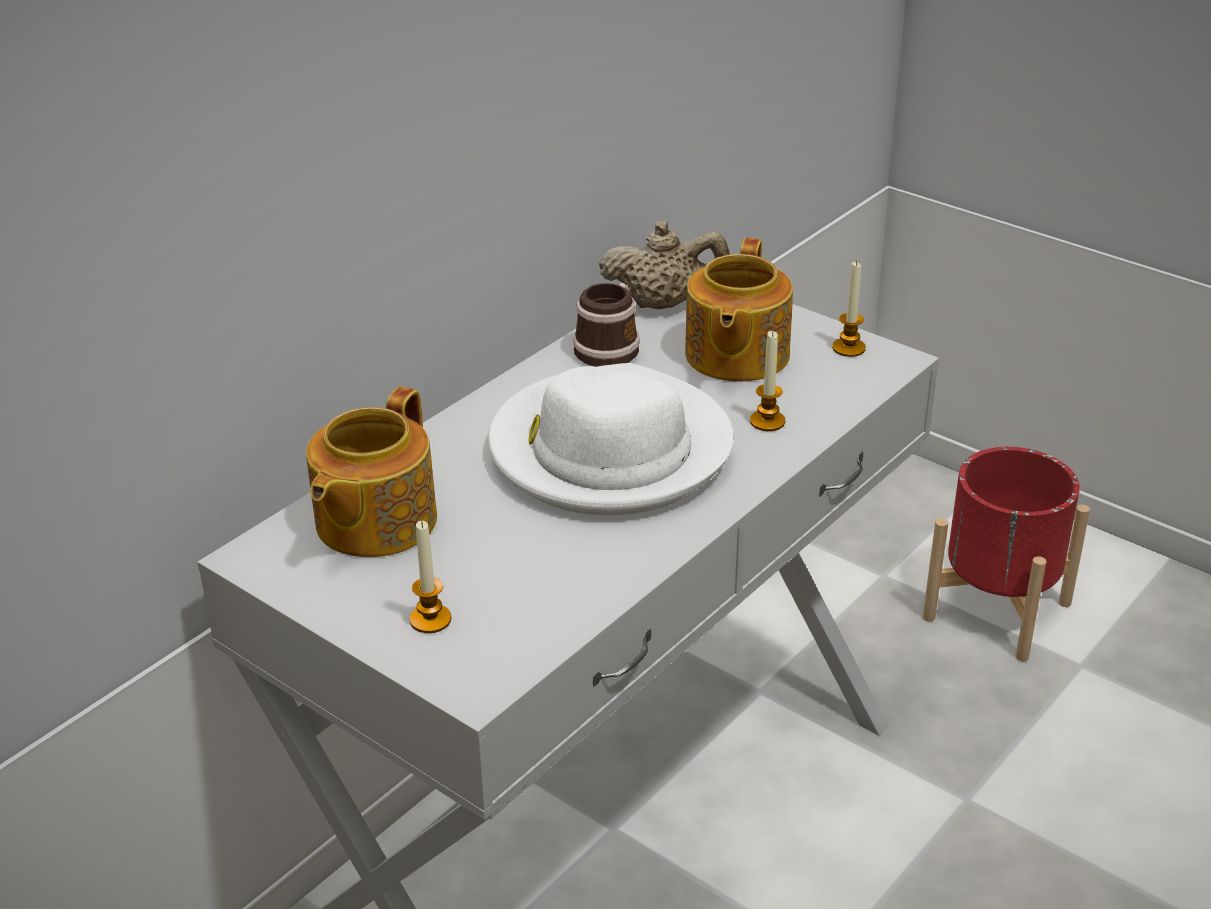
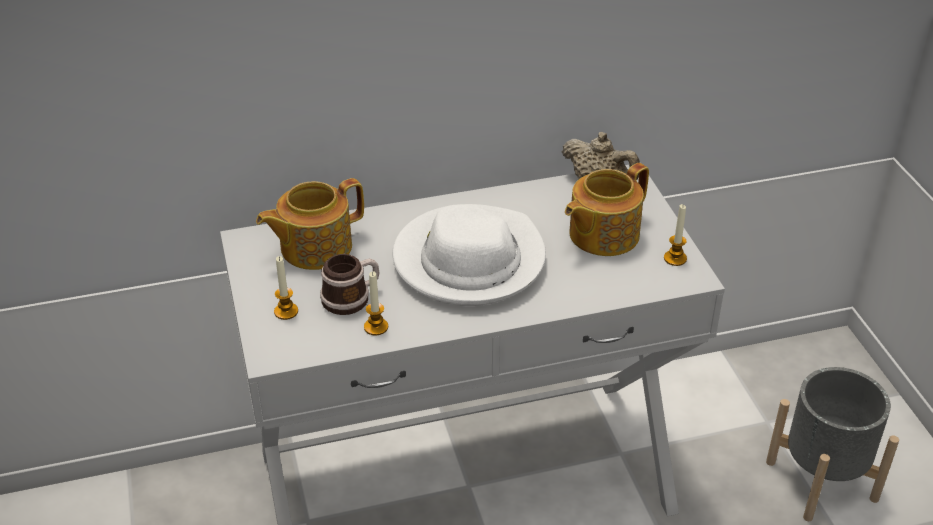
camera: 35 degrees right, 5 degrees up
mug [573,283,640,367] -> mug moved to [320,254,379,315]
candle [750,331,785,431] -> candle moved to [364,271,388,336]
red planter [923,447,1090,661] -> grey planter [766,367,899,521]

